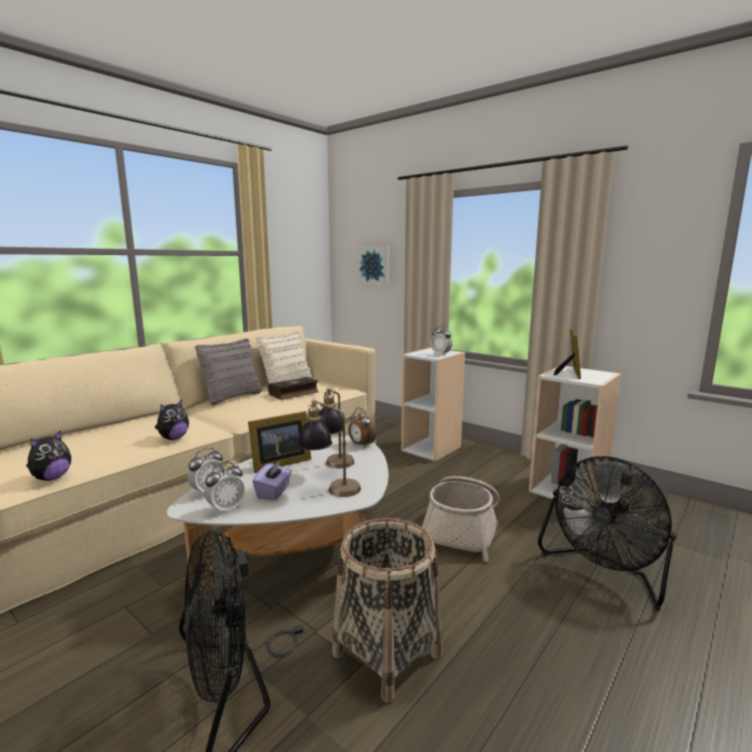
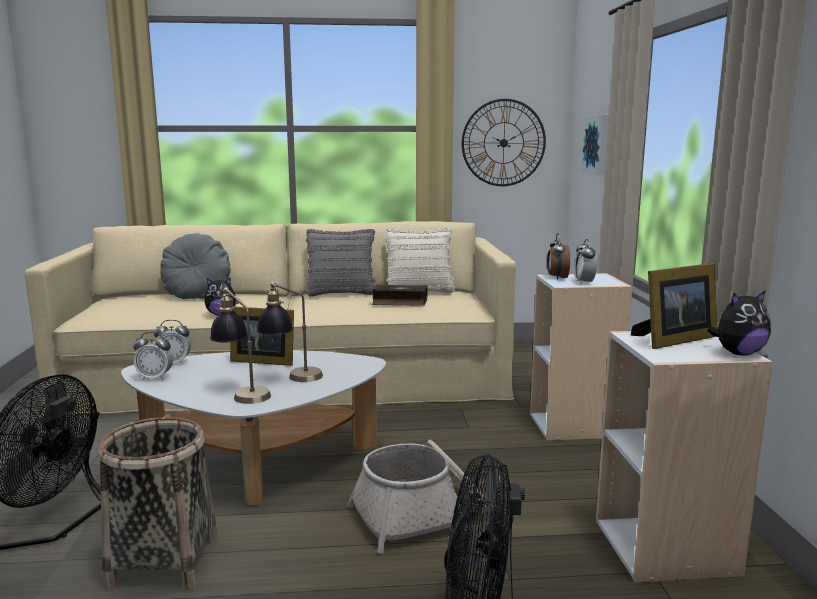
camera: 45 degrees right, 0 degrees up
plush toy [26,430,71,481] -> plush toy moved to [708,290,771,355]
purple tissue box [253,461,292,500] -> none
alarm clock [348,408,376,447] -> alarm clock moved to [547,233,570,280]
none -> grey pillow [160,233,231,299]
none -> wall clock [462,99,546,186]

